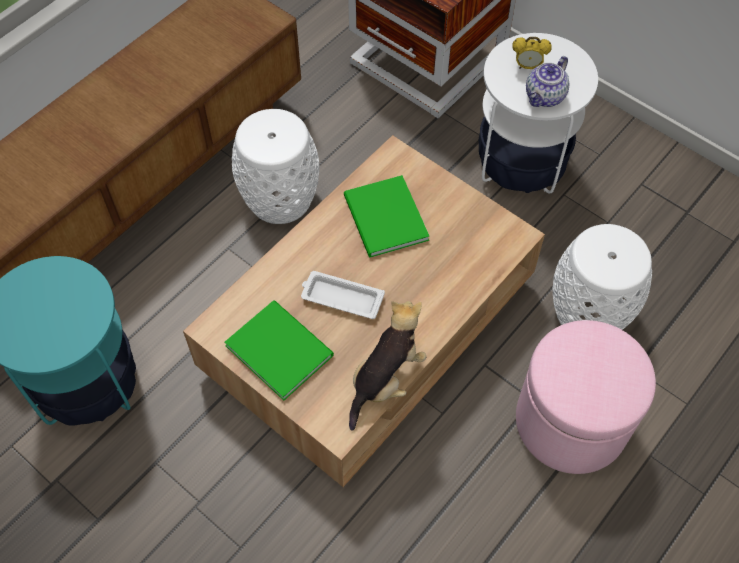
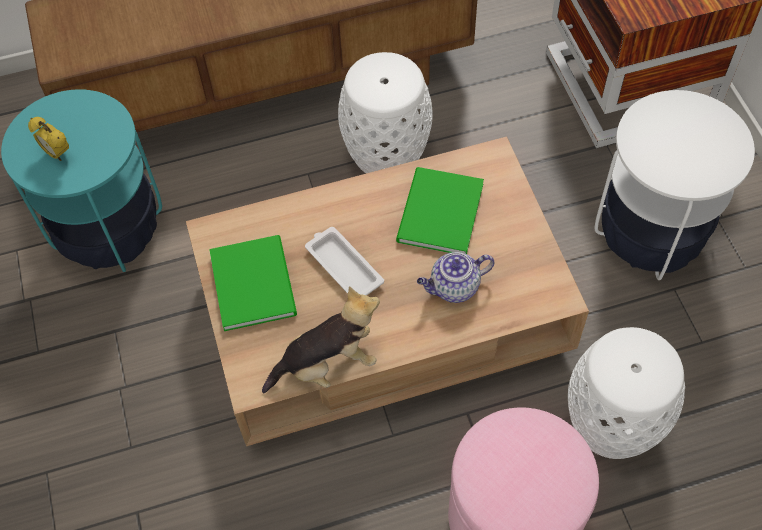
camera: 35 degrees right, 0 degrees up
alarm clock [512,37,552,69] -> alarm clock moved to [28,117,69,161]
teapot [526,56,570,107] -> teapot moved to [417,252,494,303]

